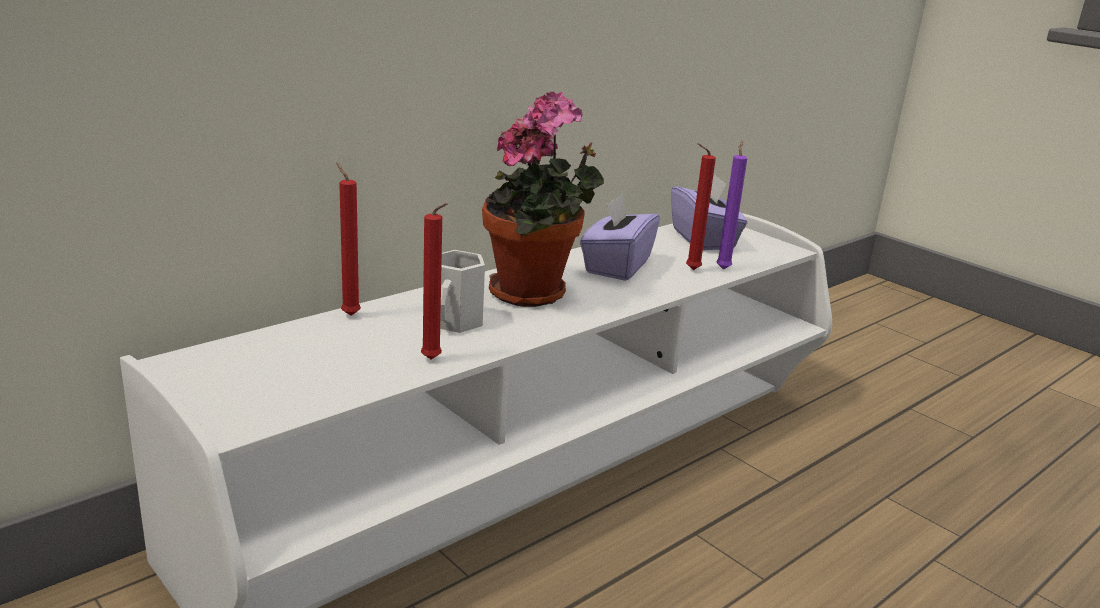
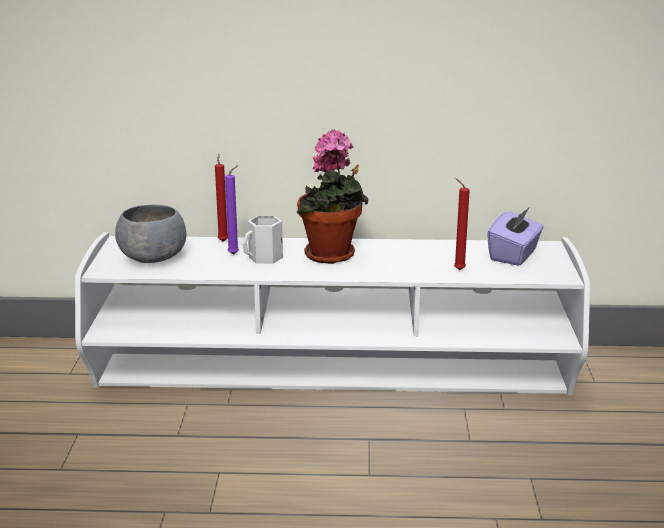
camera: 45 degrees right, 0 degrees up
red candle [421,203,448,360] -> none
purple tissue box [580,194,660,281] -> none
purple candle [716,140,747,270] -> purple candle moved to [225,165,239,255]
none -> grey bowl [115,204,186,263]

